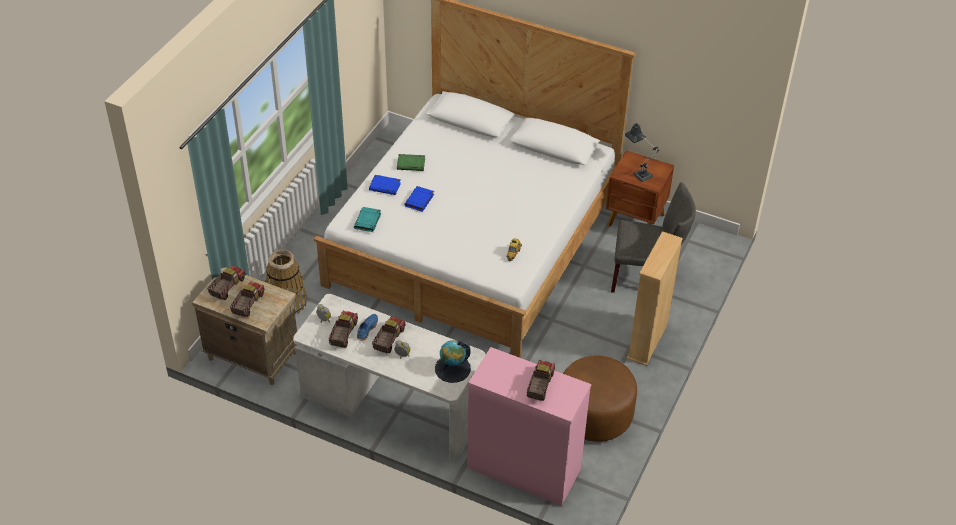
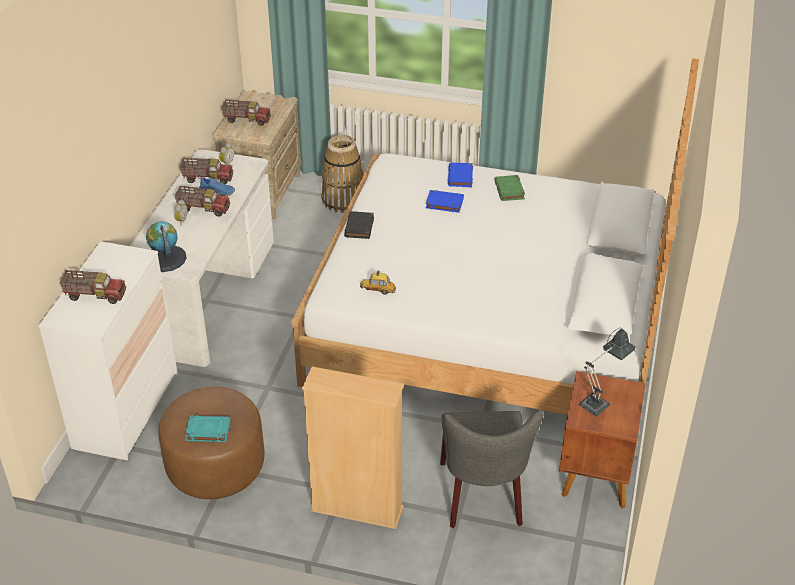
camera: 80 degrees right, 5 degrees down
toy truck [207,265,246,300] -> none
turquoise book [354,207,381,232] -> turquoise book moved to [185,415,230,442]
pink dresser [467,347,591,506] -> white dresser [39,241,178,461]
none -> black book [344,211,374,239]

